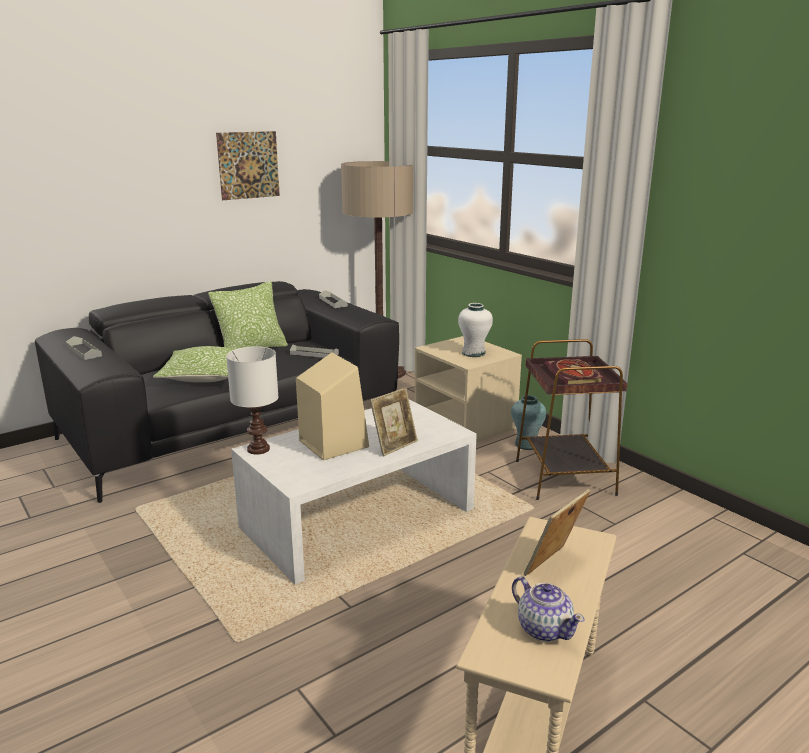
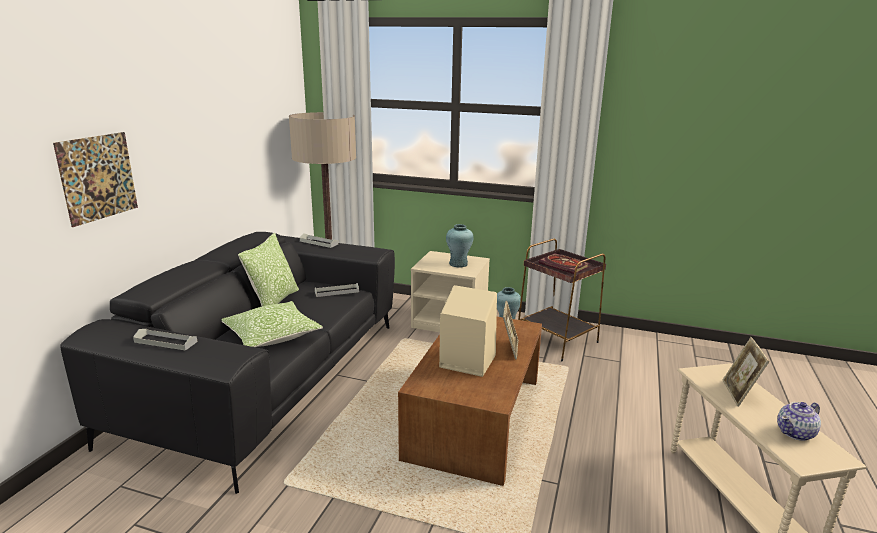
camera: 35 degrees left, 0 degrees up
picture [216,131,280,200] -> picture moved to [53,132,138,227]
white table lamp [226,346,279,455] -> none
white coffee table [231,399,477,585] -> brown coffee table [398,317,542,486]
white vase [458,303,493,357] -> turquoise vase [446,224,474,268]
teapot [512,577,584,642] -> teapot turned 135 degrees clockwise [777,402,821,441]

